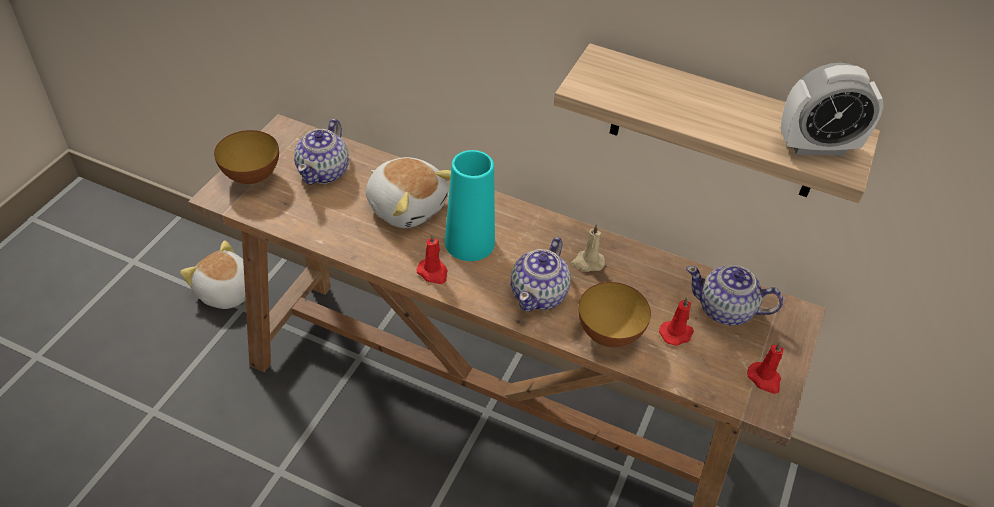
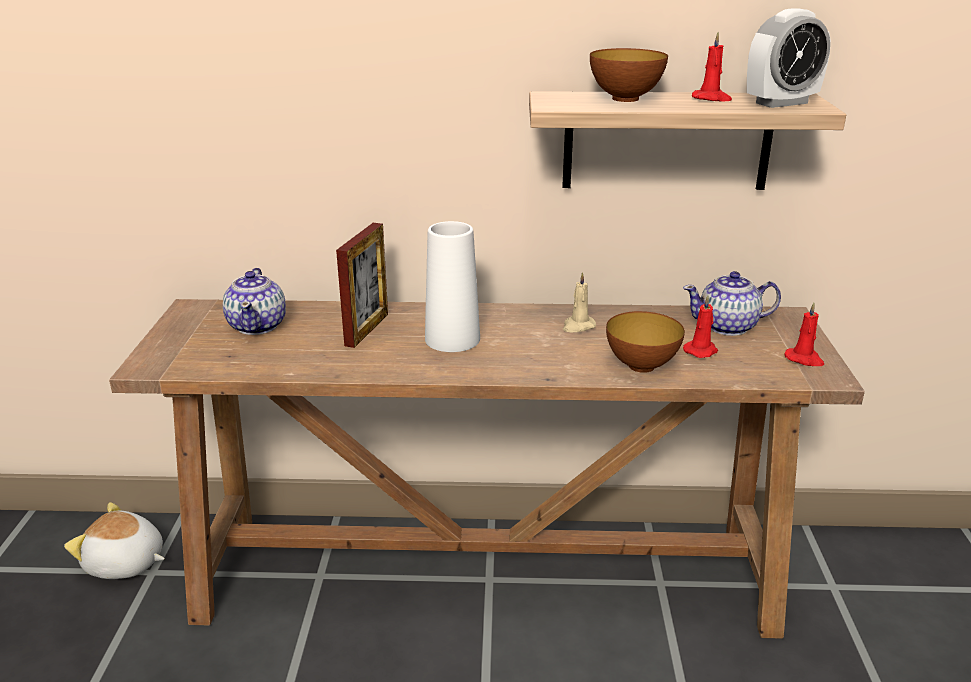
camera: 20 degrees left, 20 degrees down
bowl [214,130,279,184] -> bowl moved to [590,48,668,102]
plush toy [366,157,451,228] -> picture frame [336,223,388,348]
red candle [416,233,448,284] -> red candle moved to [692,32,732,102]
turquoise vase [445,150,495,261] -> white vase [425,221,480,352]
teapot [511,237,571,312] -> none

